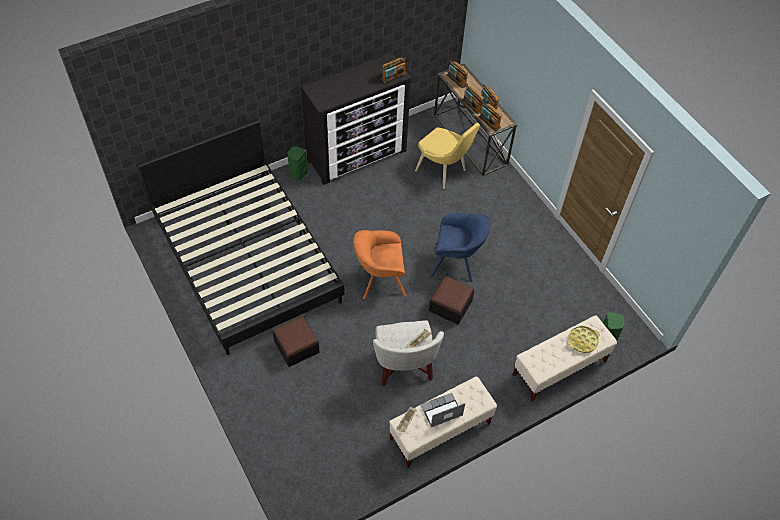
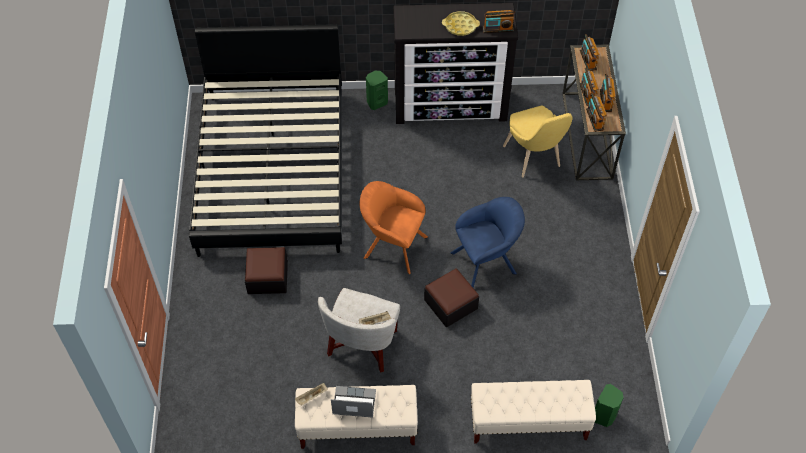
camera: 30 degrees right, 0 degrees up
blue armchair [430,213,490,282] -> blue armchair turned 60 degrees counterclockwise [450,197,525,288]
yellow tray [567,326,600,353] -> yellow tray moved to [442,11,480,36]

